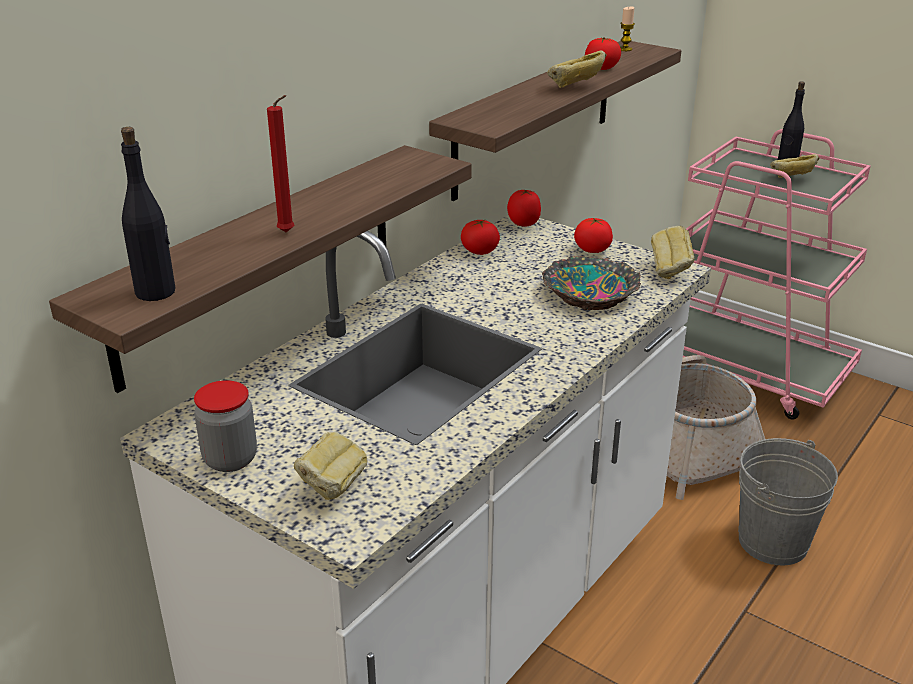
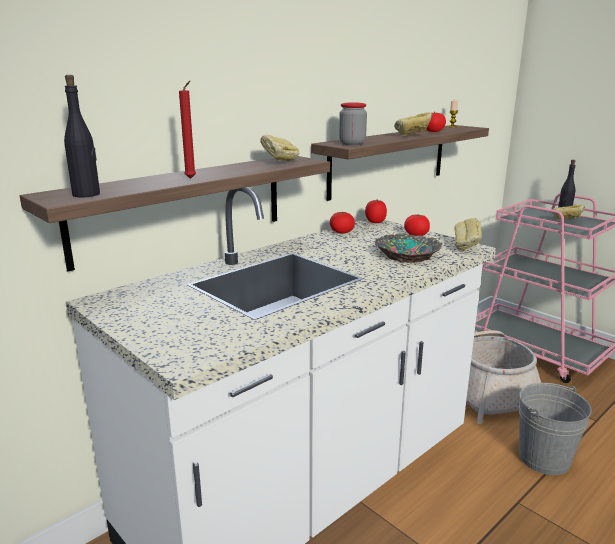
camera: 10 degrees right, 10 degrees down
jar [194,380,257,472] -> jar moved to [339,102,367,145]
bread [294,432,367,500] -> bread moved to [260,135,299,161]

